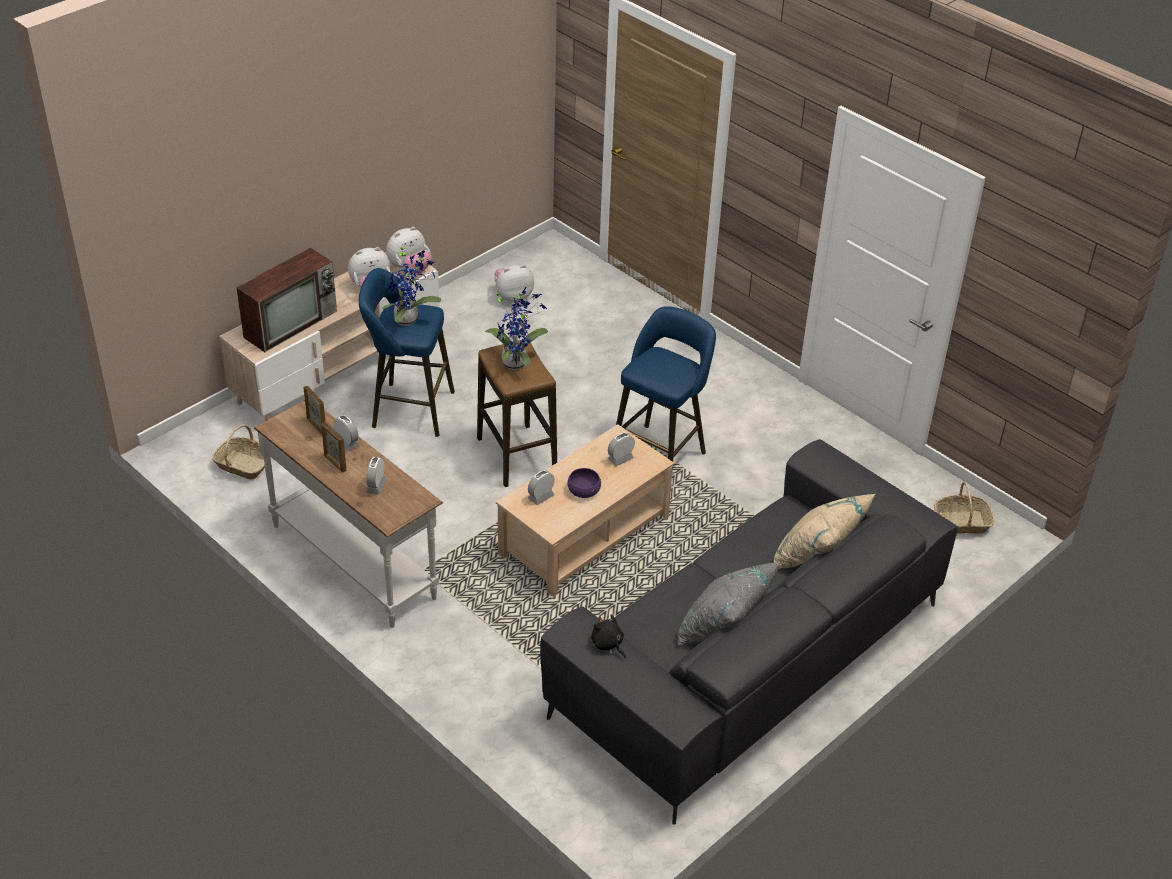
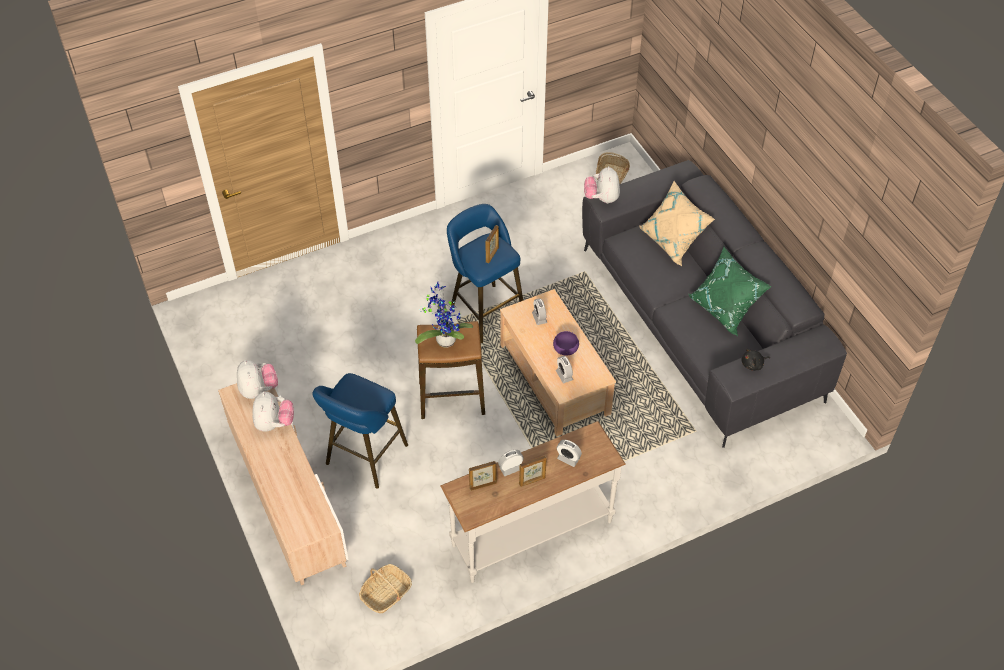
camera: 70 degrees left, 10 degrees up
television [236,248,337,352] -> none
potted plant [382,243,441,326] -> none
plush toy [494,265,534,303] -> plush toy moved to [584,166,620,203]
grey pillow [678,561,781,645] -> green pillow [688,247,771,336]
none -> picture frame [486,225,499,263]

